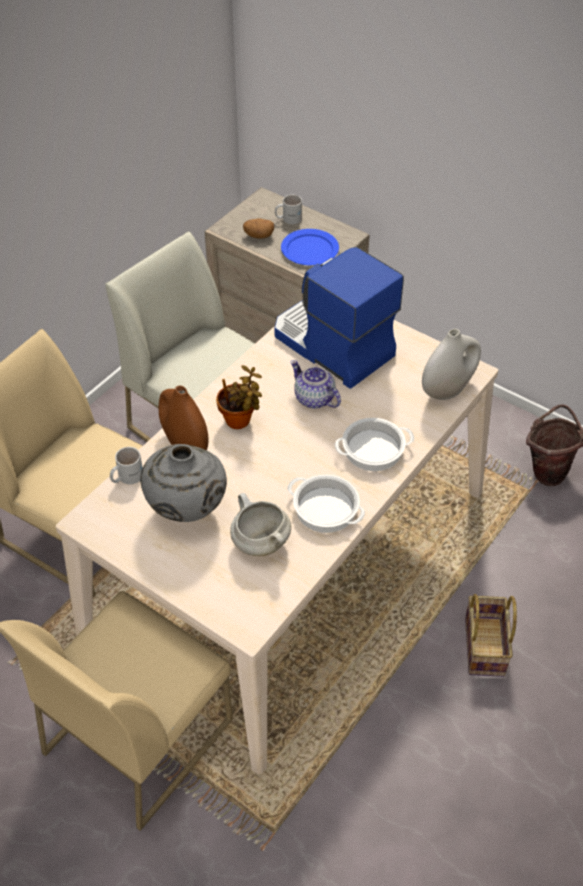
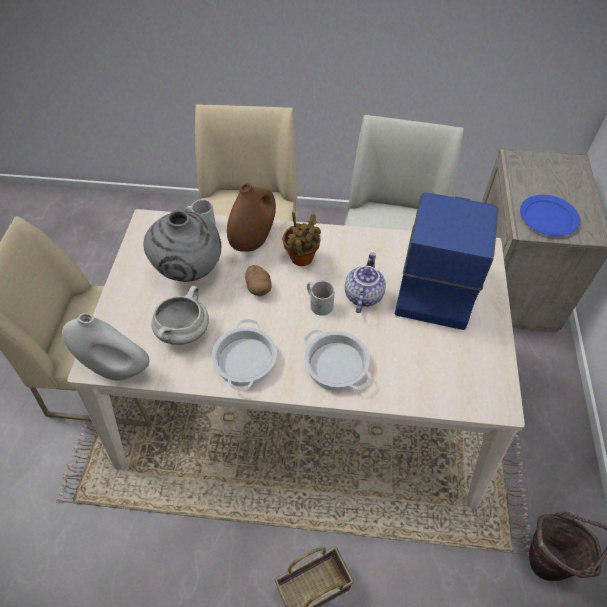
camera: 60 degrees right, 5 degrees up
potato [243,218,274,239] -> potato moved to [245,265,272,296]
white mug [275,195,302,224] -> white mug moved to [307,281,335,316]
white vase [422,329,481,400] -> white vase moved to [62,313,149,380]

